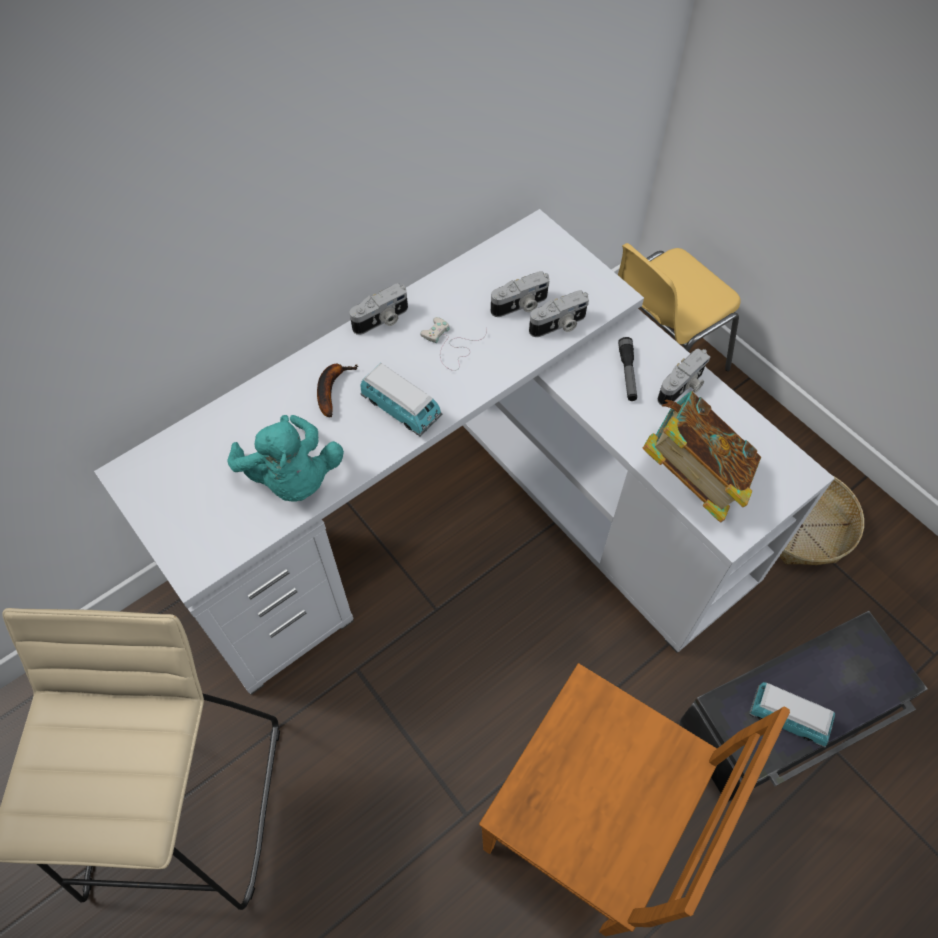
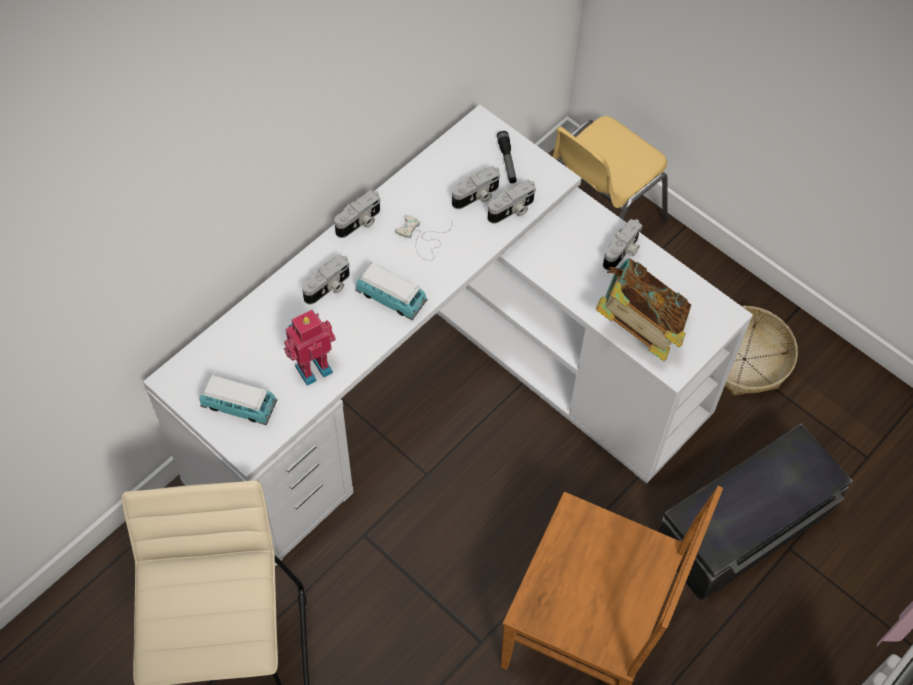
camera: 10 degrees left, 0 degrees up
turquoise plush toy [227,415,344,502] -> toy robot [284,309,336,386]
banana [317,364,358,417] -> camera [302,255,350,305]
flashlight [618,337,637,401] -> flashlight moved to [497,131,517,183]
toy car [749,682,835,748] -> toy car moved to [200,374,277,425]

